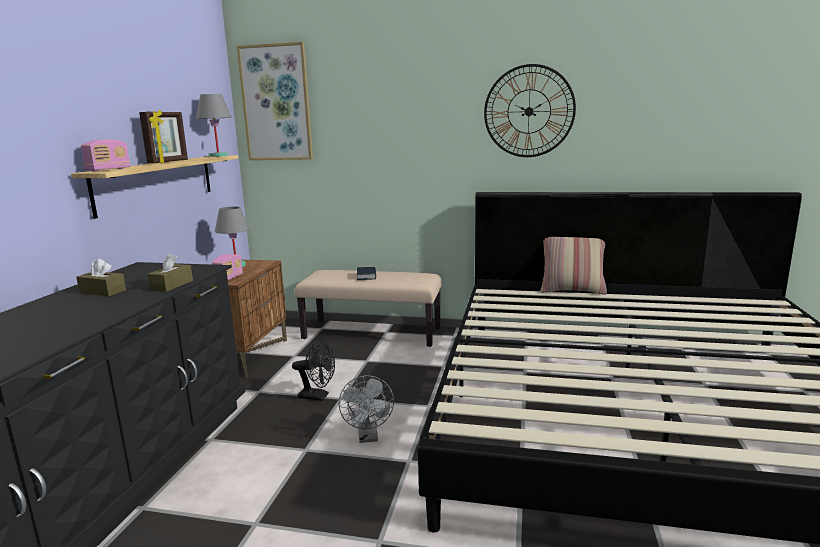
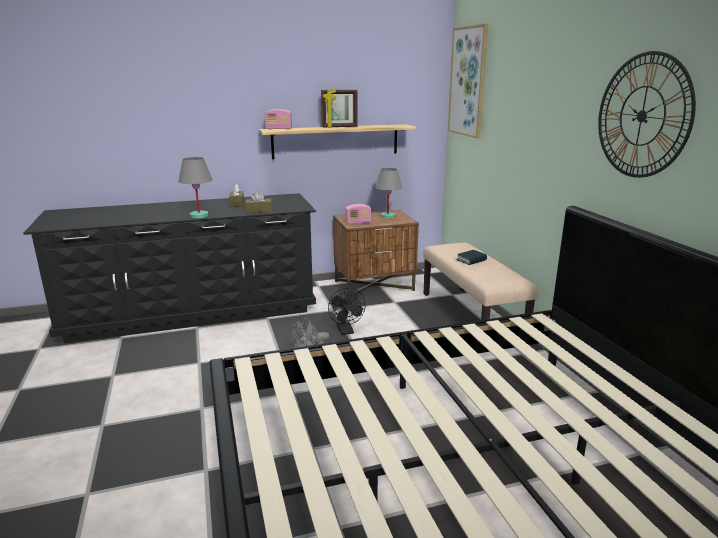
camera: 60 degrees right, 5 degrees up
grey table lamp [196,94,232,157] -> grey table lamp moved to [178,157,213,218]
pillow [540,237,607,295] -> none

